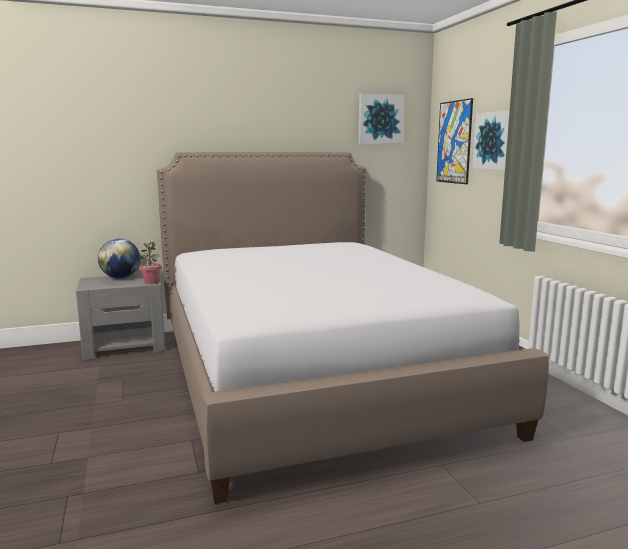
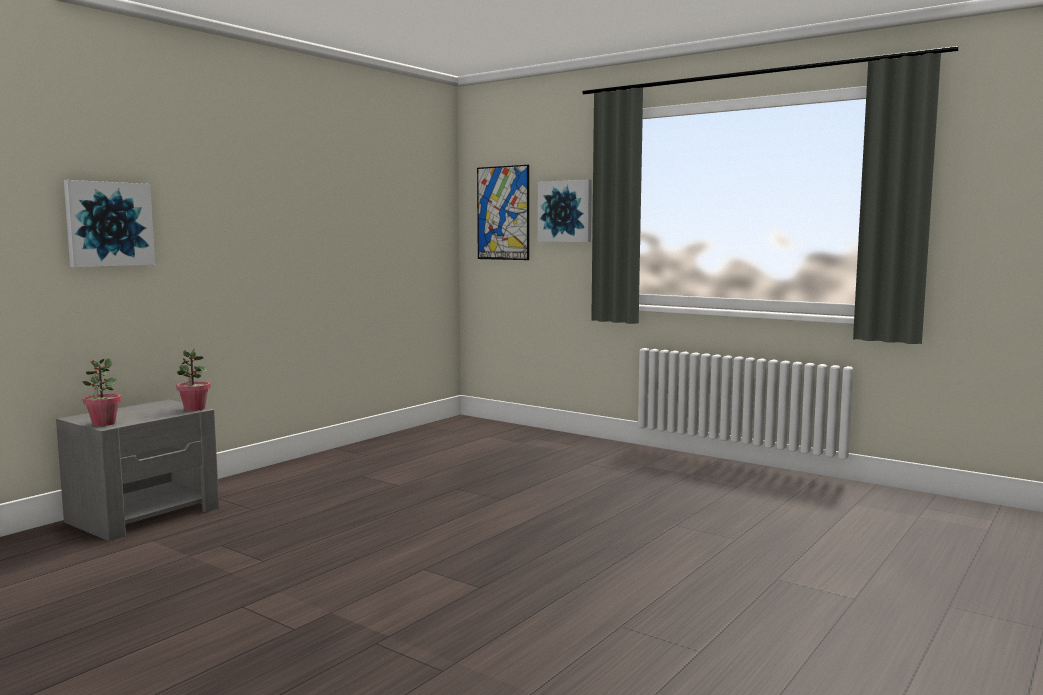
camera: 35 degrees left, 5 degrees down
globe [98,239,140,279] -> none
bed [157,152,549,504] -> none
picture [358,94,405,144] -> picture moved to [64,180,155,267]
none -> potted plant [82,358,121,426]

